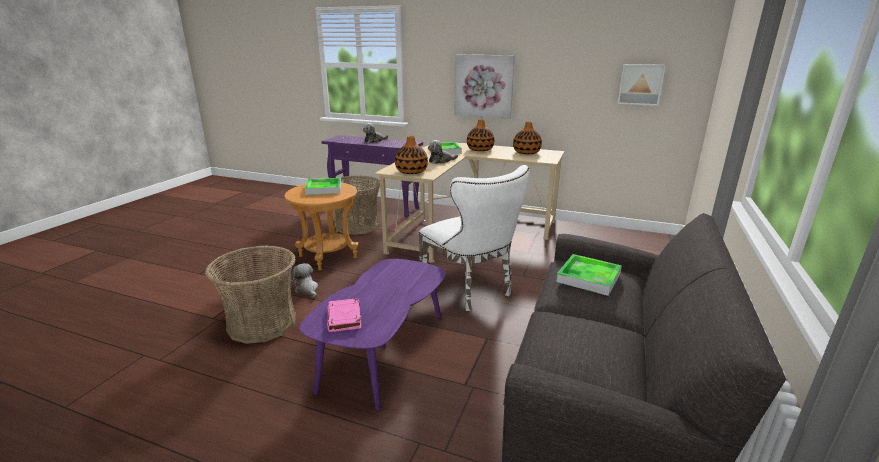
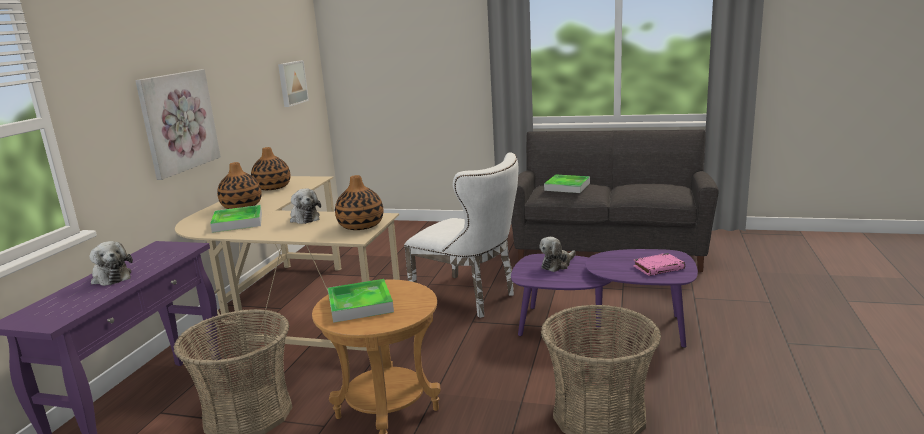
camera: 95 degrees left, 5 degrees down
plush toy [291,263,318,297] -> plush toy moved to [539,237,576,272]
white chair [419,165,530,311] -> white chair turned 75 degrees clockwise [404,152,518,318]

